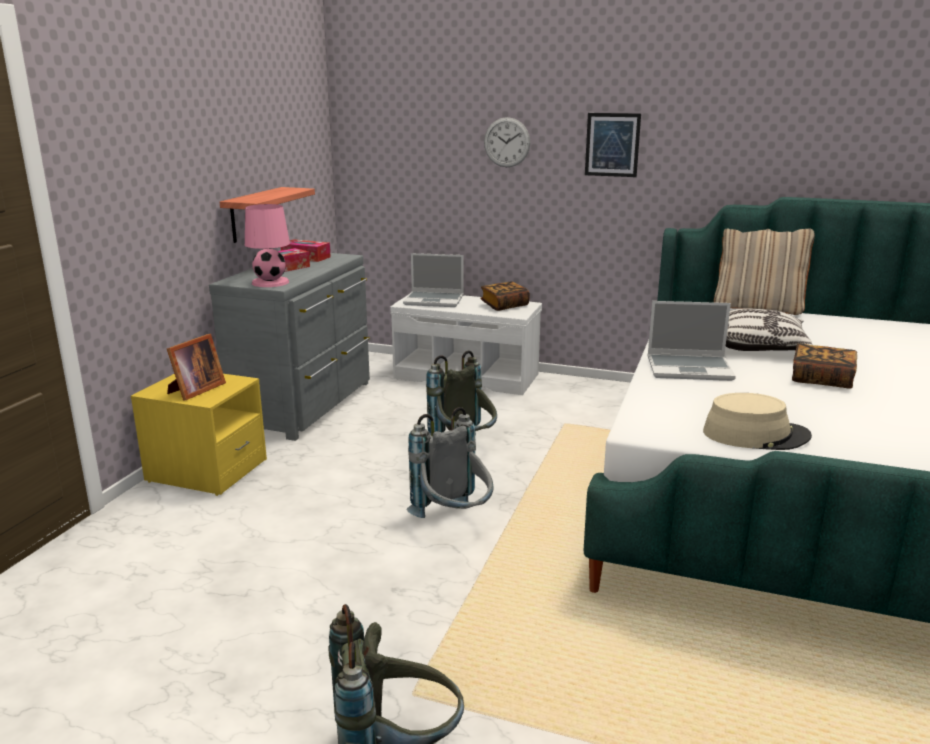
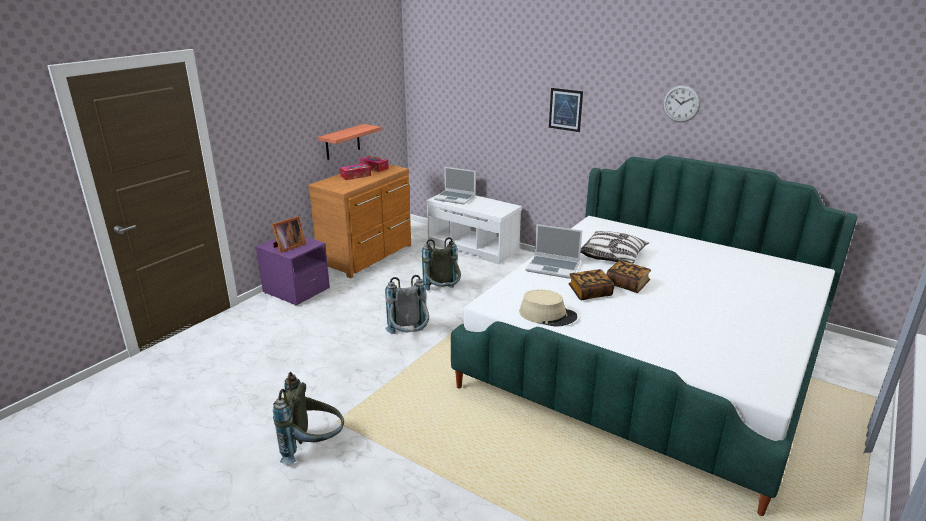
camera: 15 degrees right, 5 degrees up
yellow nightstand [131,374,267,496] -> purple nightstand [256,236,330,306]
grey dresser [209,253,370,441] -> brown dresser [308,164,411,278]
pink table lamp [245,204,290,287] -> none
book [480,282,530,311] -> book moved to [569,269,614,300]
wall clock [484,117,530,167] -> wall clock moved to [663,85,701,122]
beige pillow [714,228,815,315] -> none

